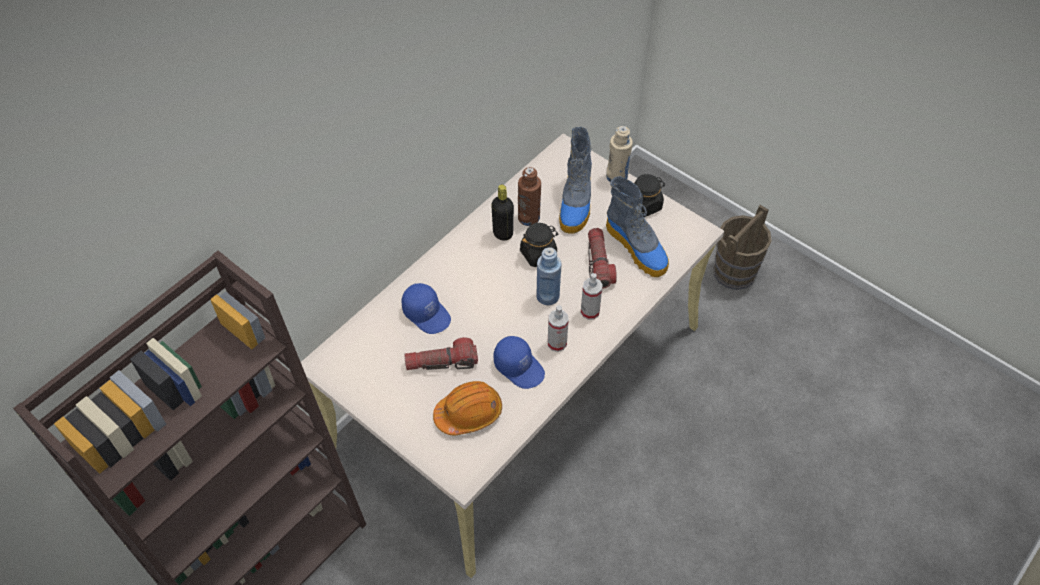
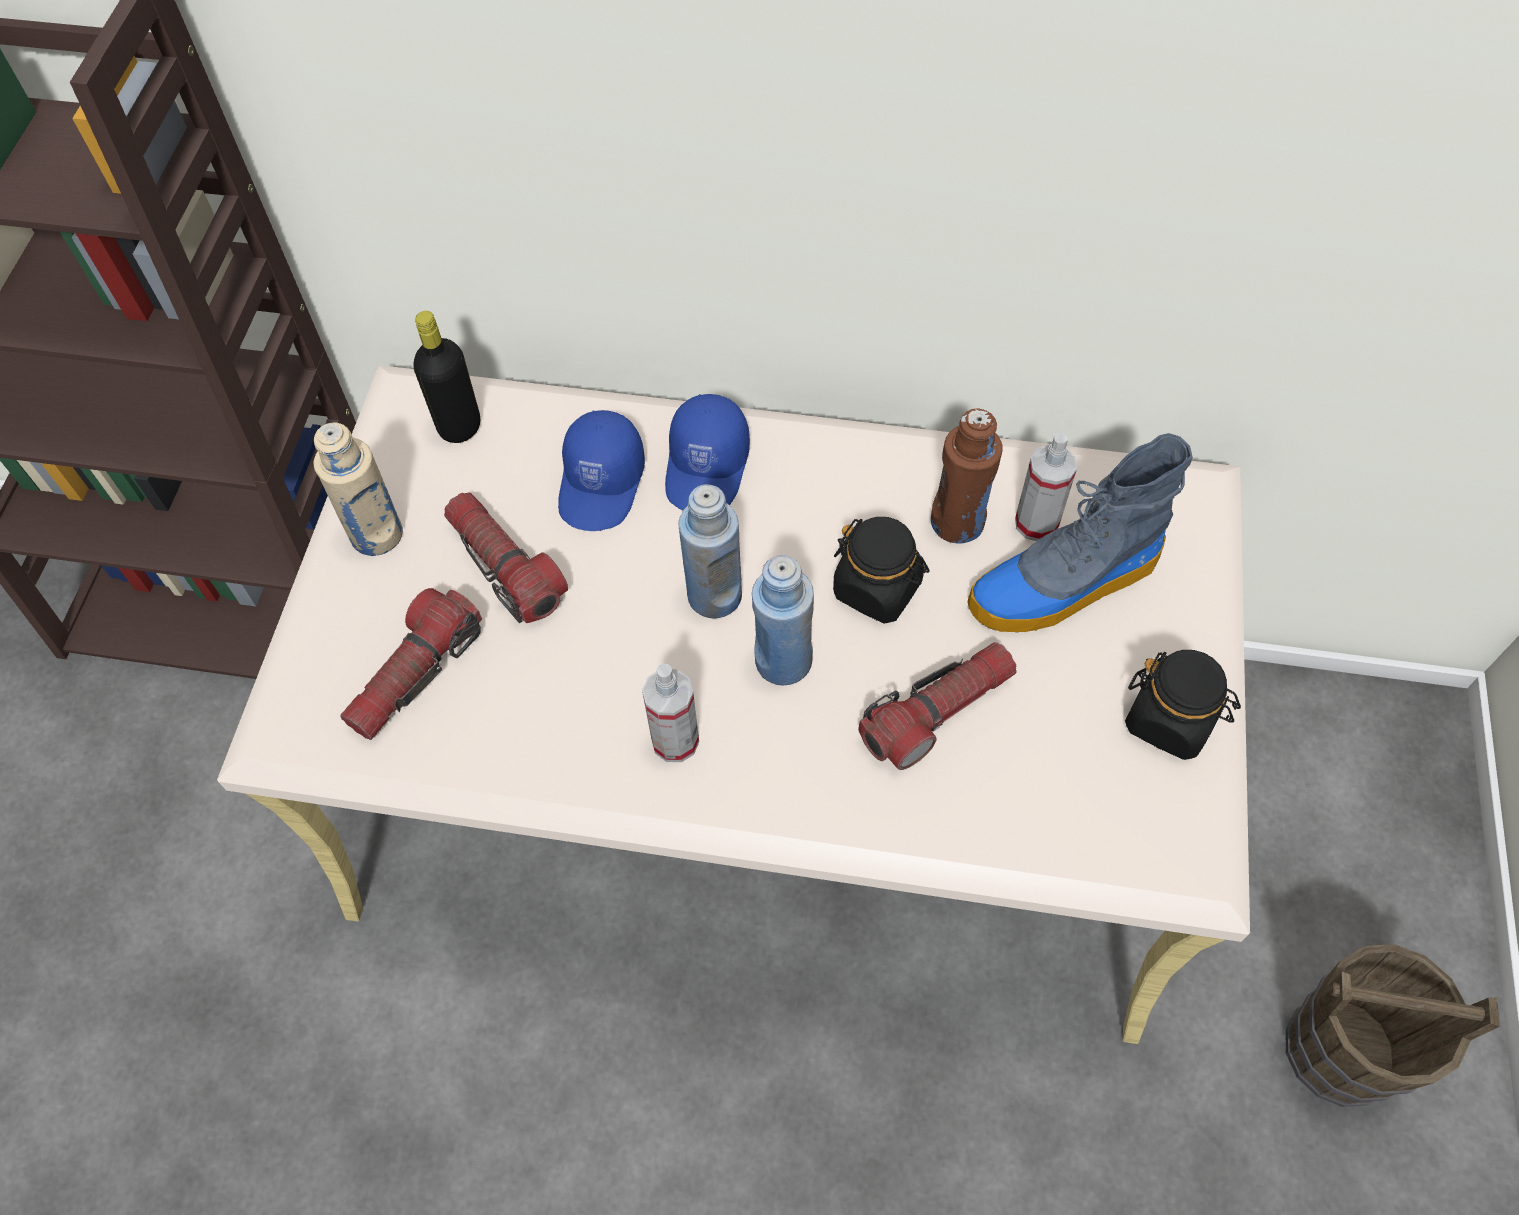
camera: 60 degrees right, 5 degrees up
orange hard hat [433,381,502,435] -> flashlight [340,588,482,740]
black bottle [491,185,514,241] -> black bottle moved to [414,311,480,443]
blue cap [494,336,545,389] -> blue cap moved to [665,394,750,511]
spray bottle [581,273,603,320] -> spray bottle moved to [1015,433,1077,541]
beige bottle [606,126,633,182] -> beige bottle moved to [313,422,403,556]
boot [606,176,669,277] -> none
none -> blue bottle [679,484,742,618]

